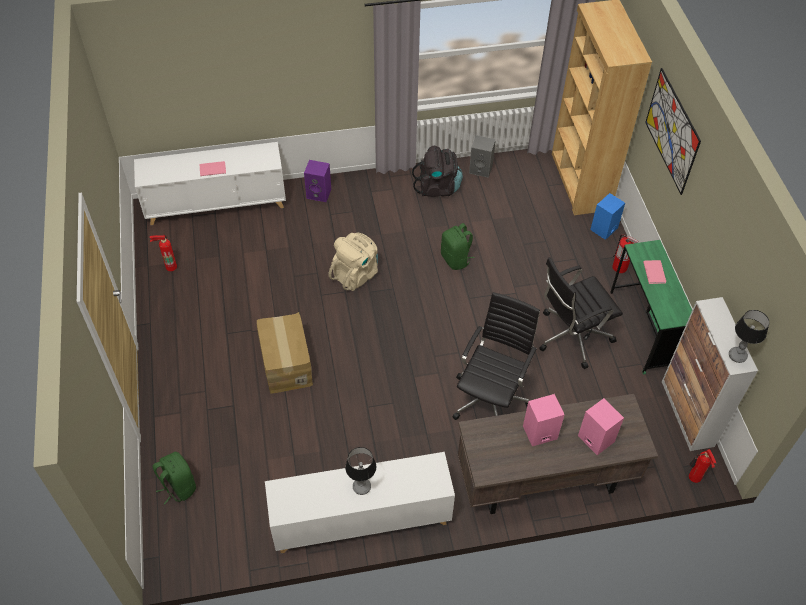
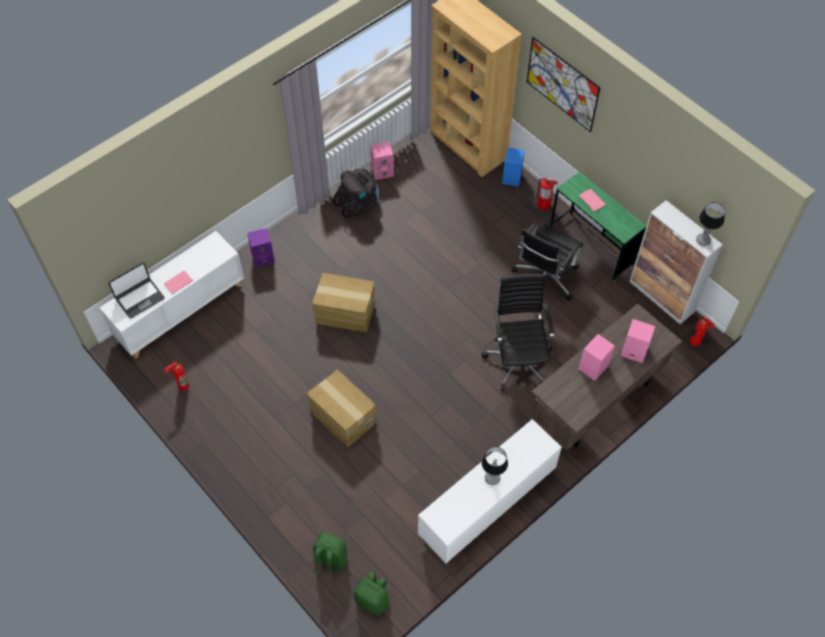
camera: 30 degrees left, 5 degrees up
beige backpack [329,233,378,291] -> cardboard box [312,273,375,332]
green backpack [441,223,475,270] -> green backpack moved to [354,571,390,616]
grey speaker [469,135,496,178] -> pink speaker [370,142,394,180]
none -> laptop [108,262,164,318]

